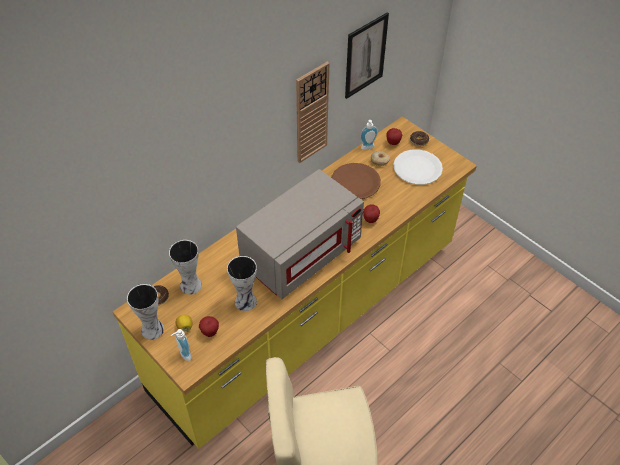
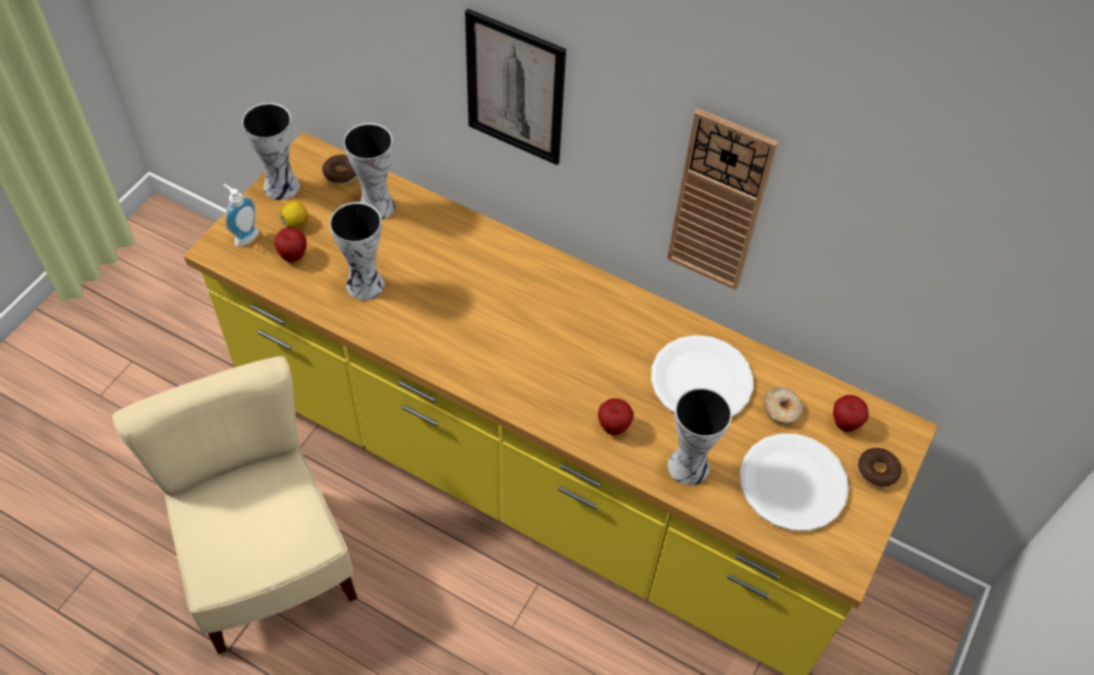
camera: 70 degrees right, 5 degrees up
grey microwave [236,169,364,299] -> none
brown plate [331,163,381,199] -> white plate [651,335,753,416]
picture [345,13,389,99] -> picture moved to [465,8,566,165]
soap dispenser [360,120,378,150] -> none
none -> vase [668,387,732,486]

